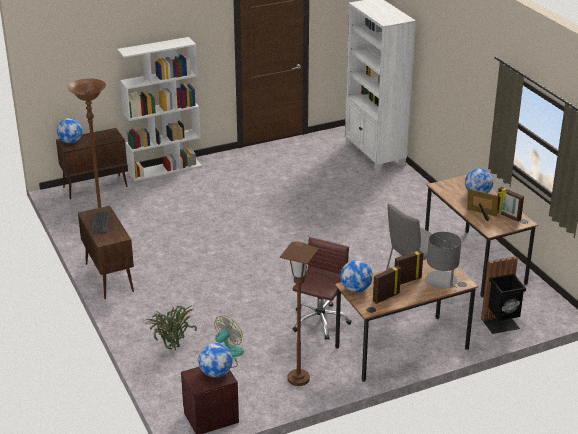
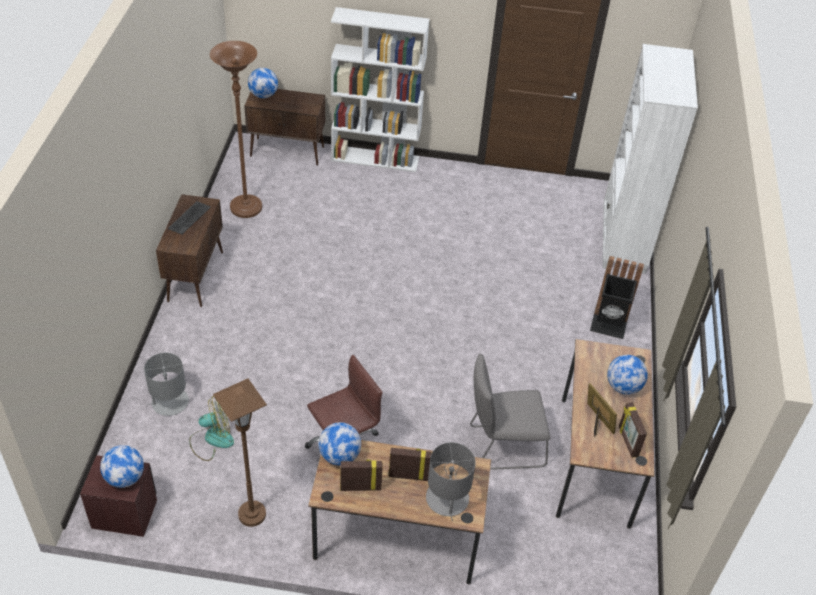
camera: 30 degrees right, 15 degrees up
potted plant [145,306,197,350] -> grey table lamp [144,353,189,416]
black trash can [481,256,526,334] -> black trash can moved to [590,256,644,339]

